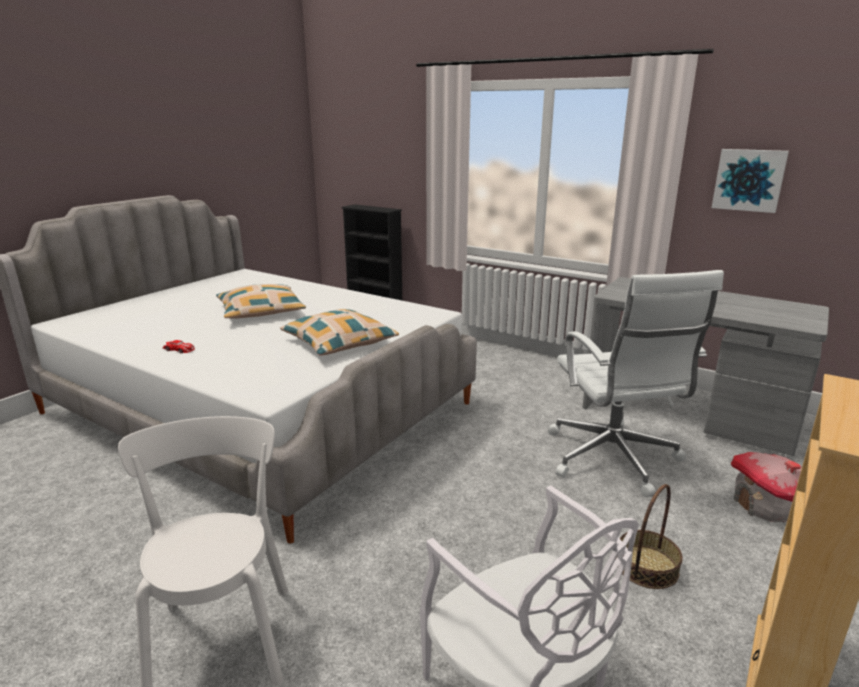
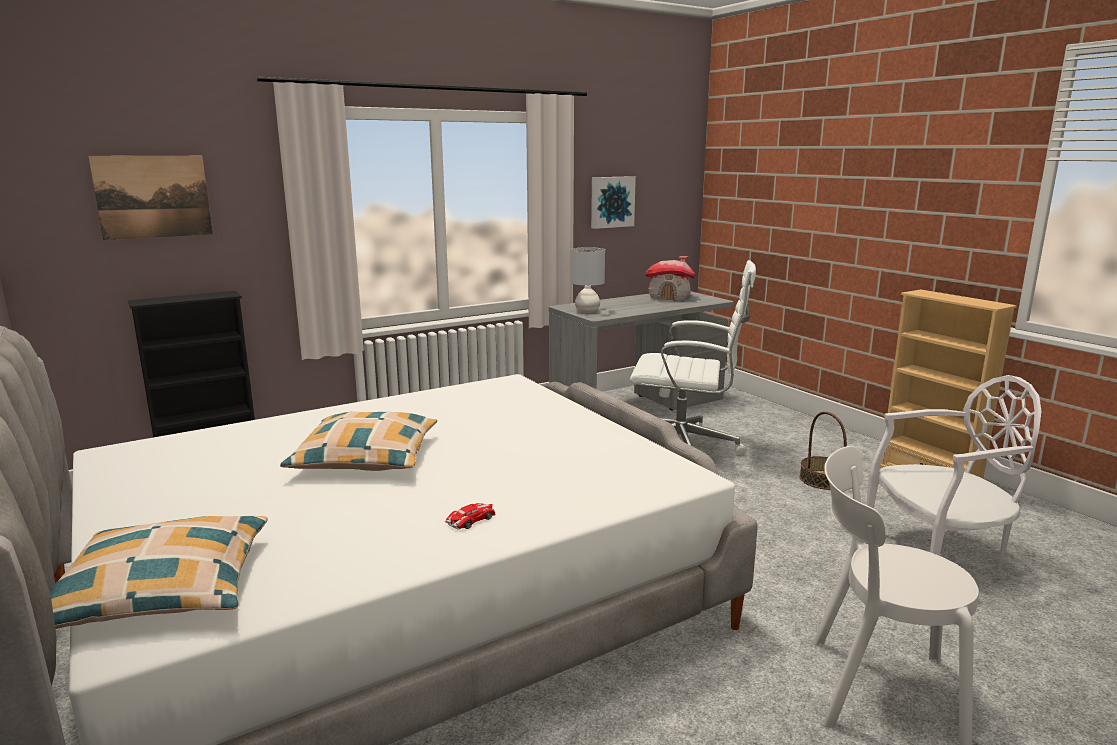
camera: 65 degrees left, 5 degrees down
pillow [280,309,399,356] -> pillow moved to [50,516,268,629]
toy house [731,452,802,522] -> toy house moved to [645,256,695,301]
none -> picture [89,155,213,240]
none -> grey table lamp [571,247,605,313]

